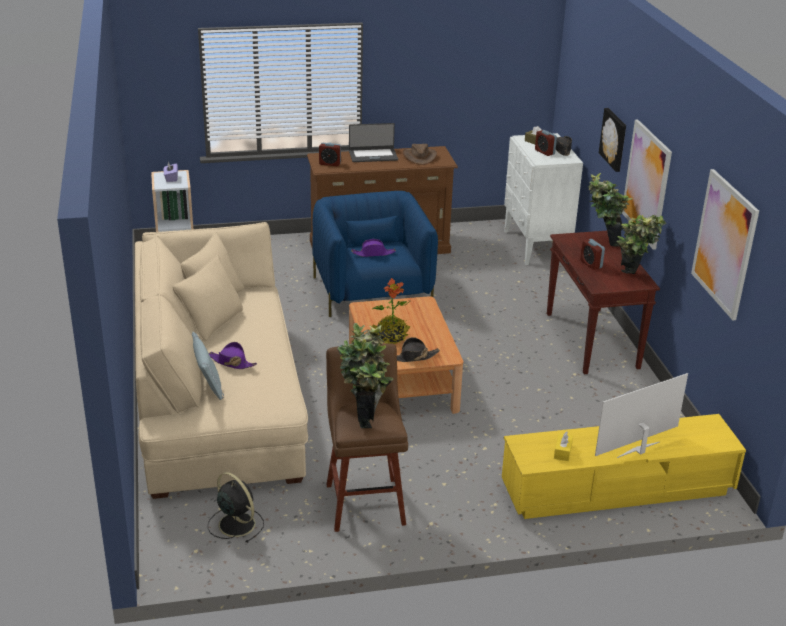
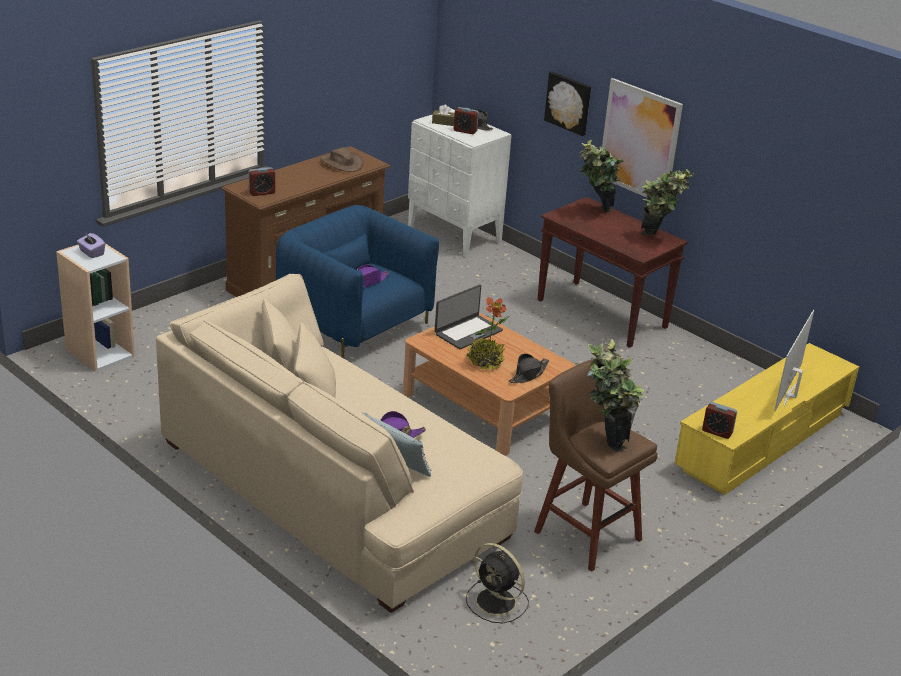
camera: 35 degrees left, 0 degrees up
black fan [208,472,264,543] -> black fan turned 150 degrees counterclockwise [466,543,529,623]
laptop [349,123,398,162] -> laptop moved to [435,285,503,349]
yellow tissue box [554,431,573,461] -> none
alarm clock [580,239,605,270] -> alarm clock moved to [702,402,737,439]
picture [691,169,759,320] -> none

